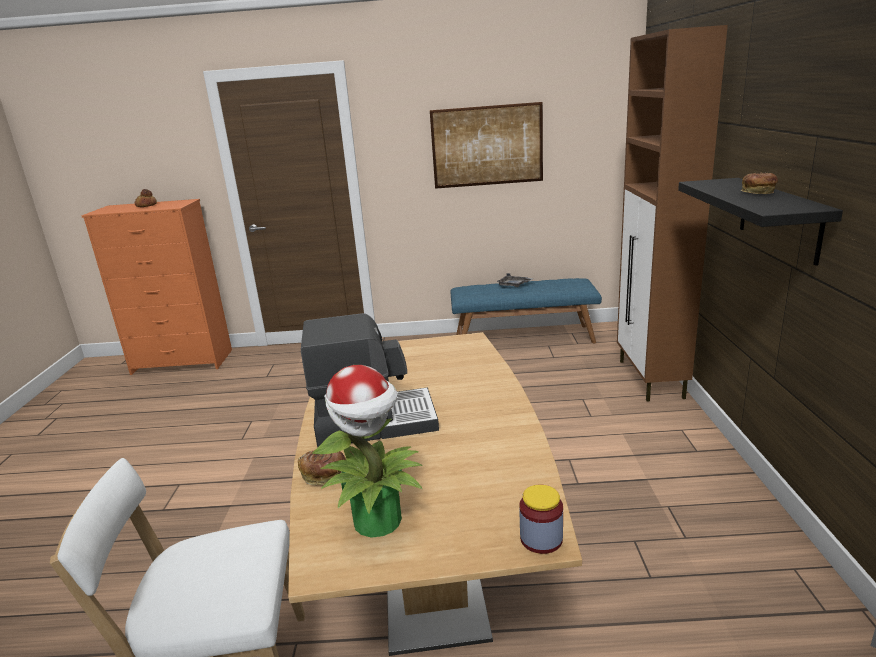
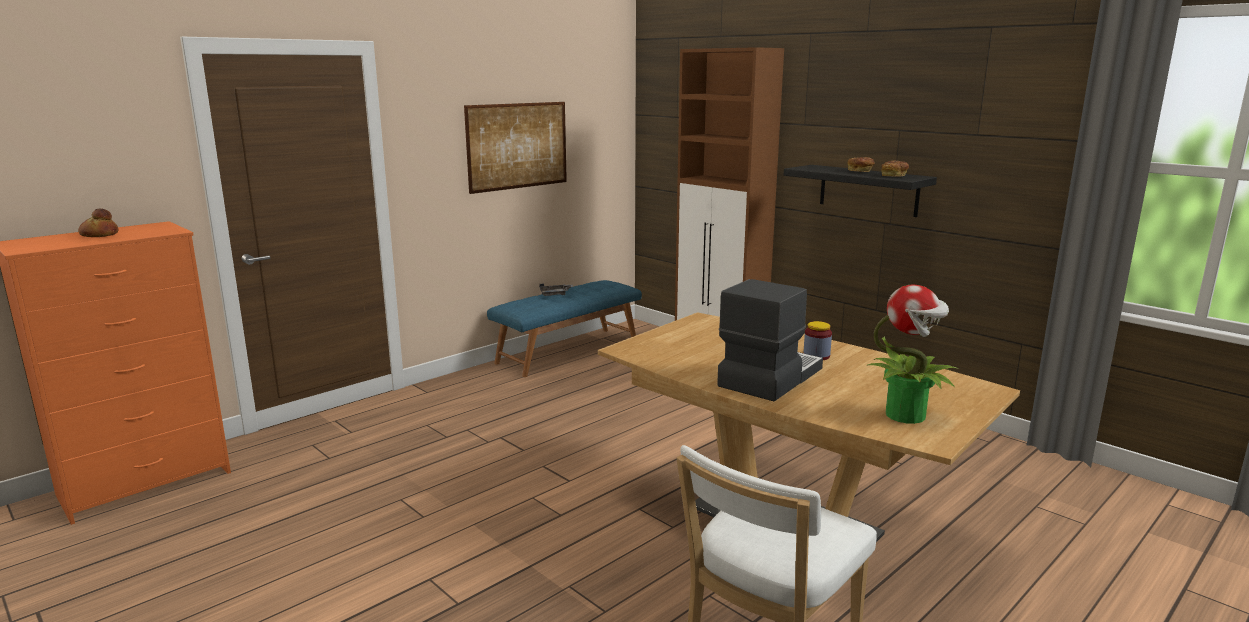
camera: 45 degrees left, 5 degrees down
bread [298,449,346,485] -> bread moved to [881,161,909,177]
jar [519,484,563,554] -> jar moved to [803,321,832,360]

